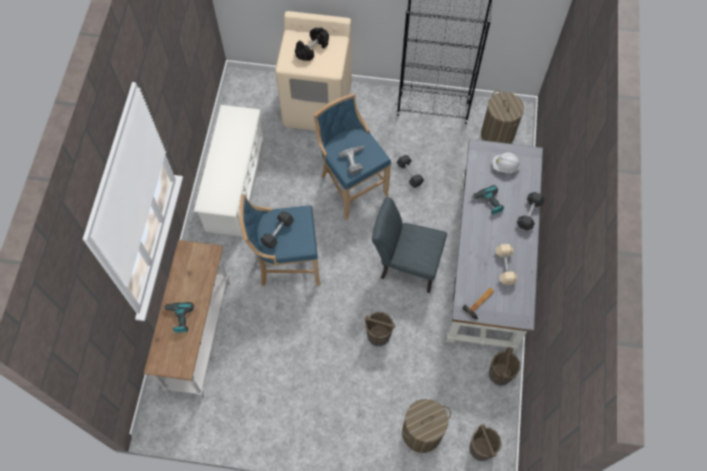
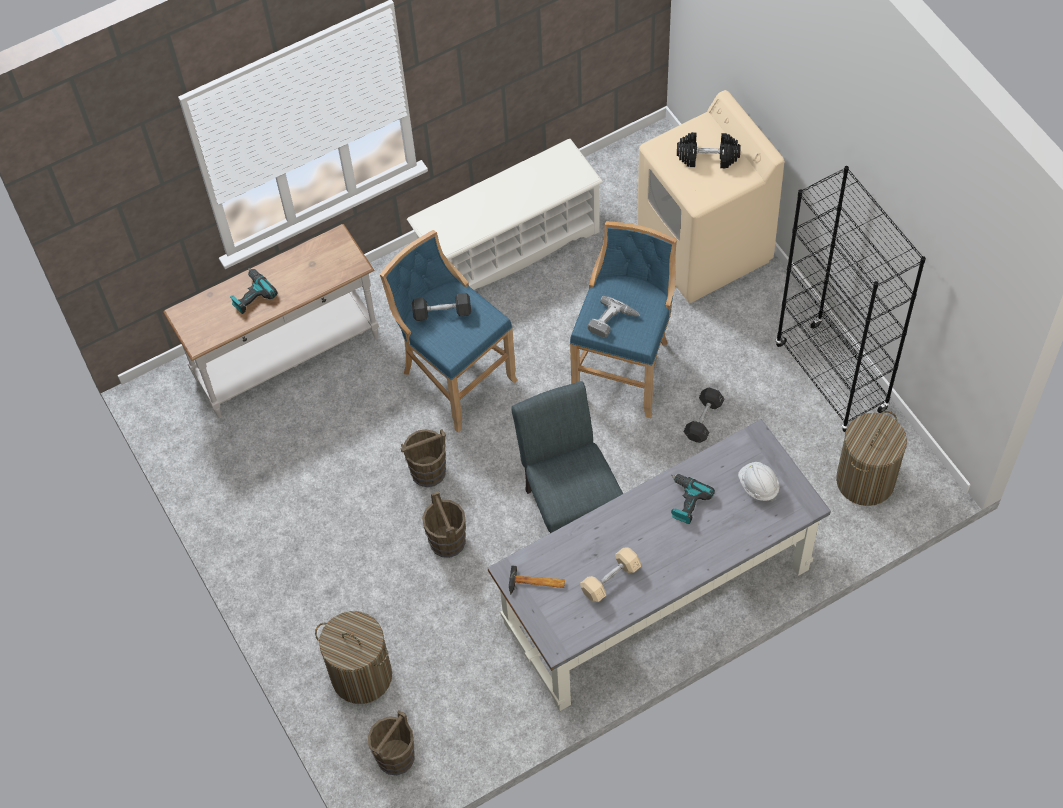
camera: 55 degrees right, 5 degrees down
brown bucket [489,347,520,386] -> brown bucket moved to [401,429,446,487]
grey dumbbell [517,192,544,230] -> none

